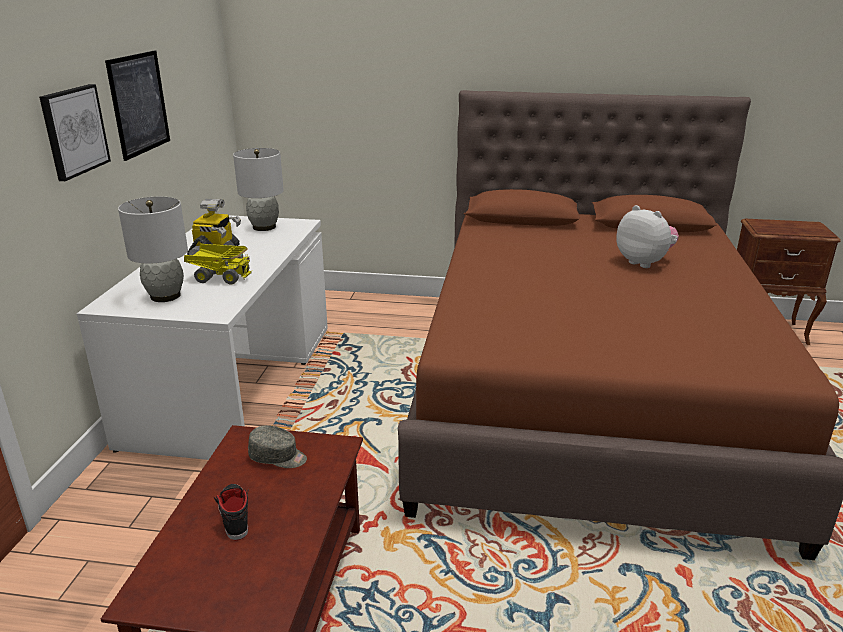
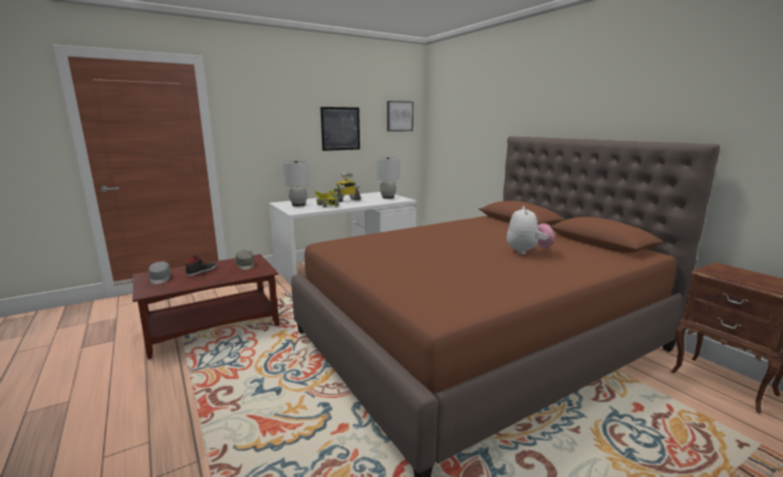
camera: 50 degrees right, 10 degrees down
picture [39,84,111,181] -> picture moved to [387,101,413,131]
none -> grey cap [149,262,171,284]

